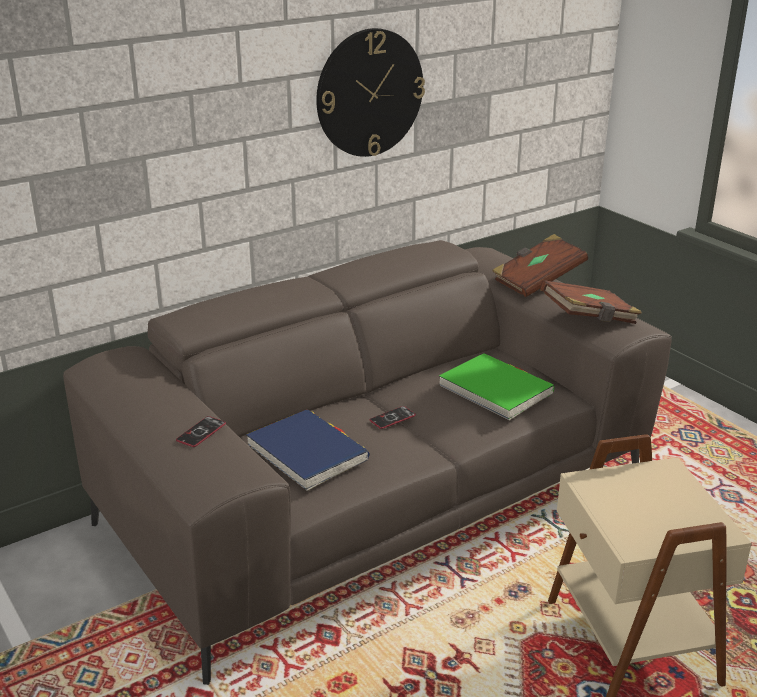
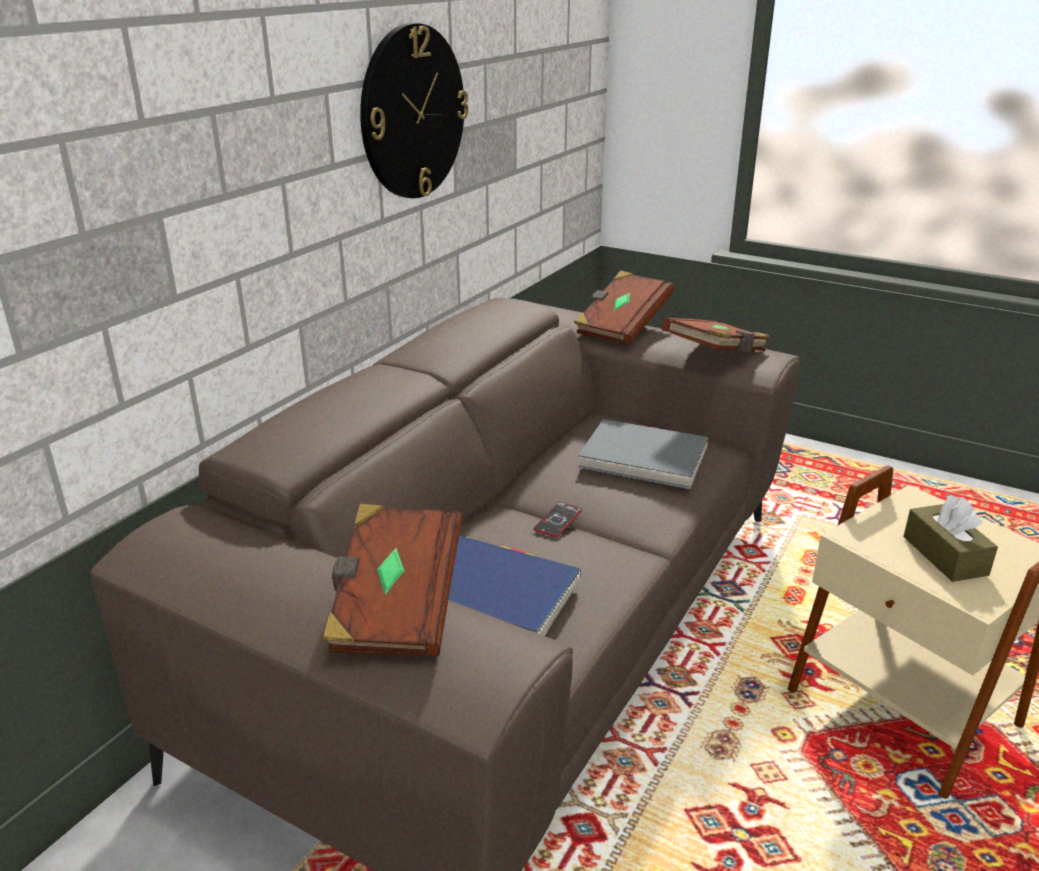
camera: 25 degrees left, 0 degrees up
phone [176,416,226,447] -> brown book [322,504,462,656]
green book [439,353,554,421] -> grey book [578,419,708,489]
none -> brown tissue box [903,495,998,582]

